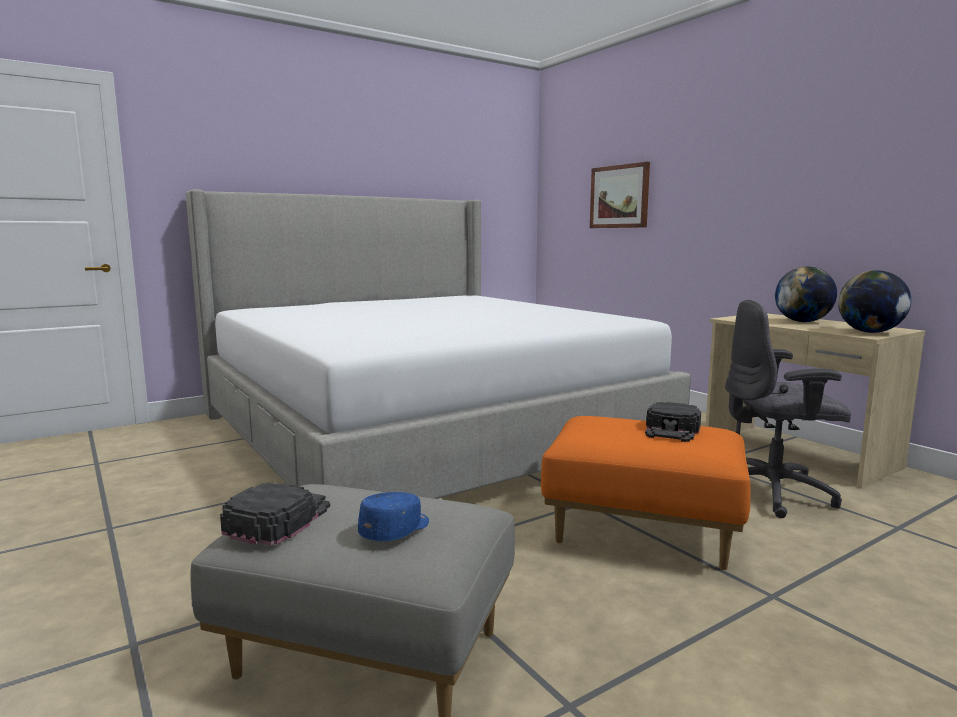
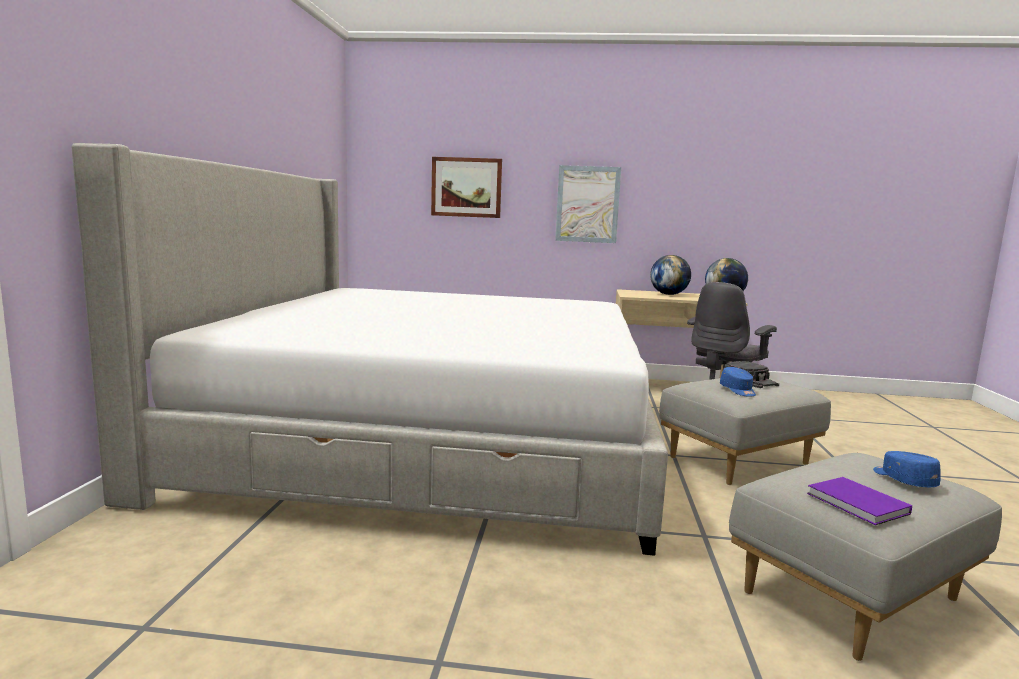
camera: 50 degrees left, 0 degrees up
black cap [220,483,330,546] -> purple book [807,477,912,525]
orange ottoman [541,416,751,570] -> grey ottoman [659,378,831,485]
none -> picture [555,165,621,243]
none -> blue cap [720,367,756,396]

